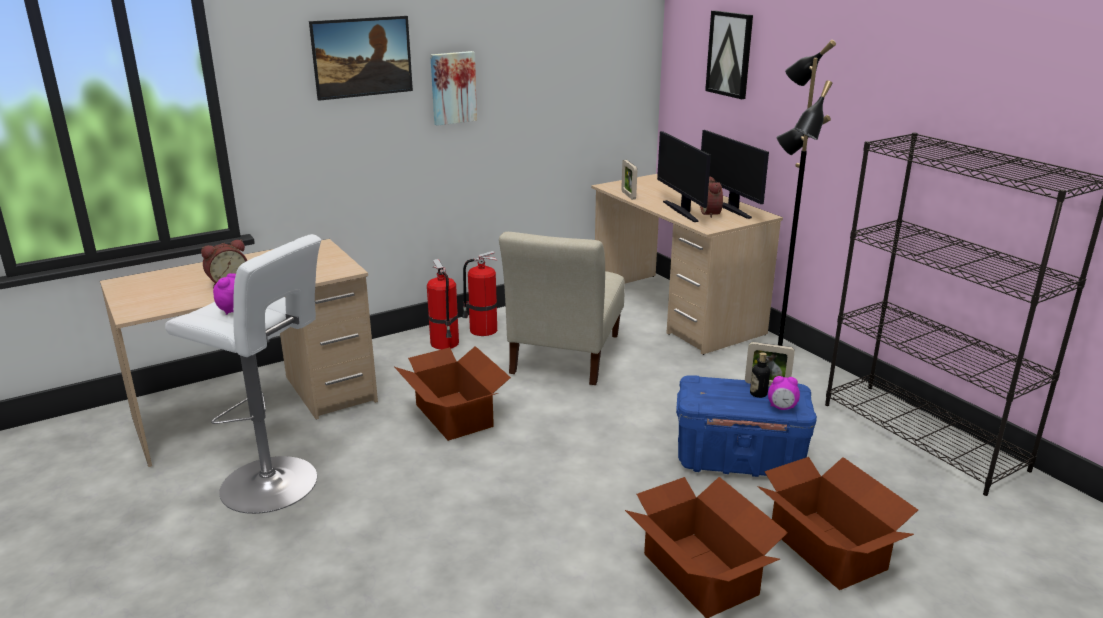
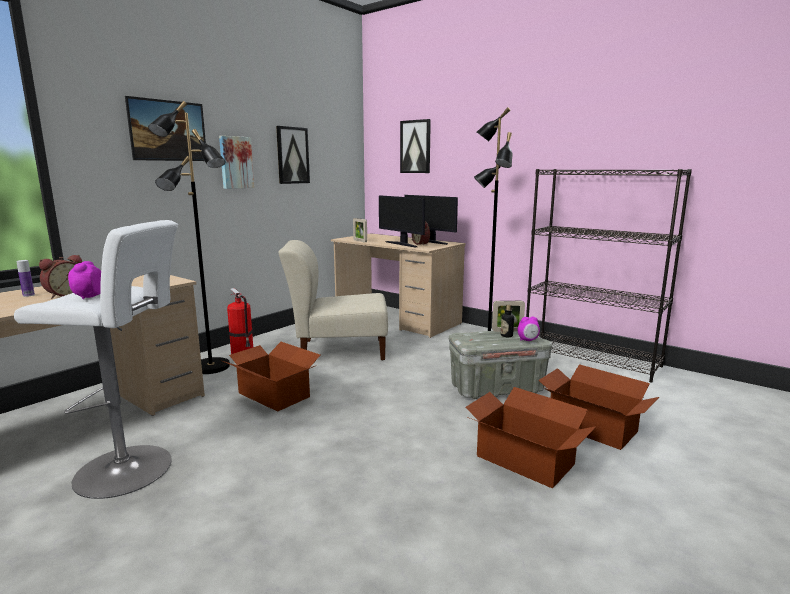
camera: 20 degrees left, 10 degrees down
fire extinguisher [462,251,497,336] -> none
beige chair [499,232,625,385] -> beige chair turned 90 degrees clockwise [279,240,388,360]
blue storage box [676,375,817,477] -> grey storage box [449,331,552,399]
none -> bottle [16,260,35,297]
none -> black floor lamp [148,101,230,374]
none -> picture [276,126,310,184]

